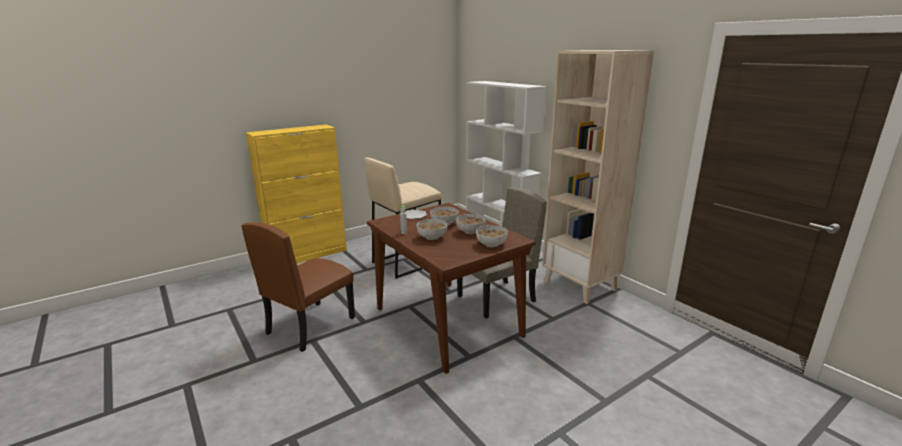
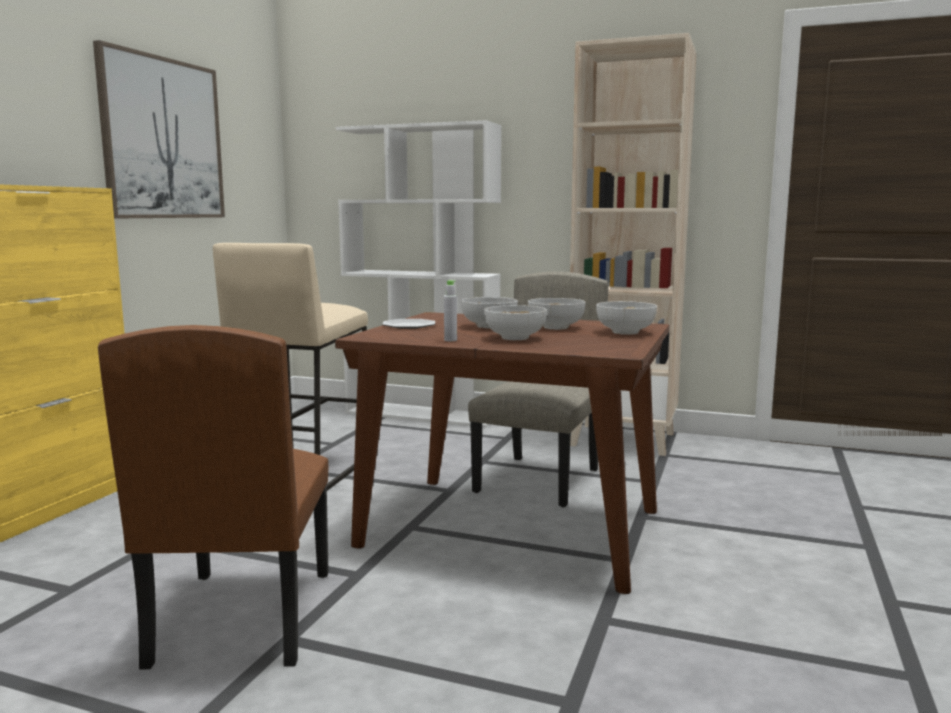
camera: 35 degrees left, 10 degrees down
none -> picture [93,40,225,219]

